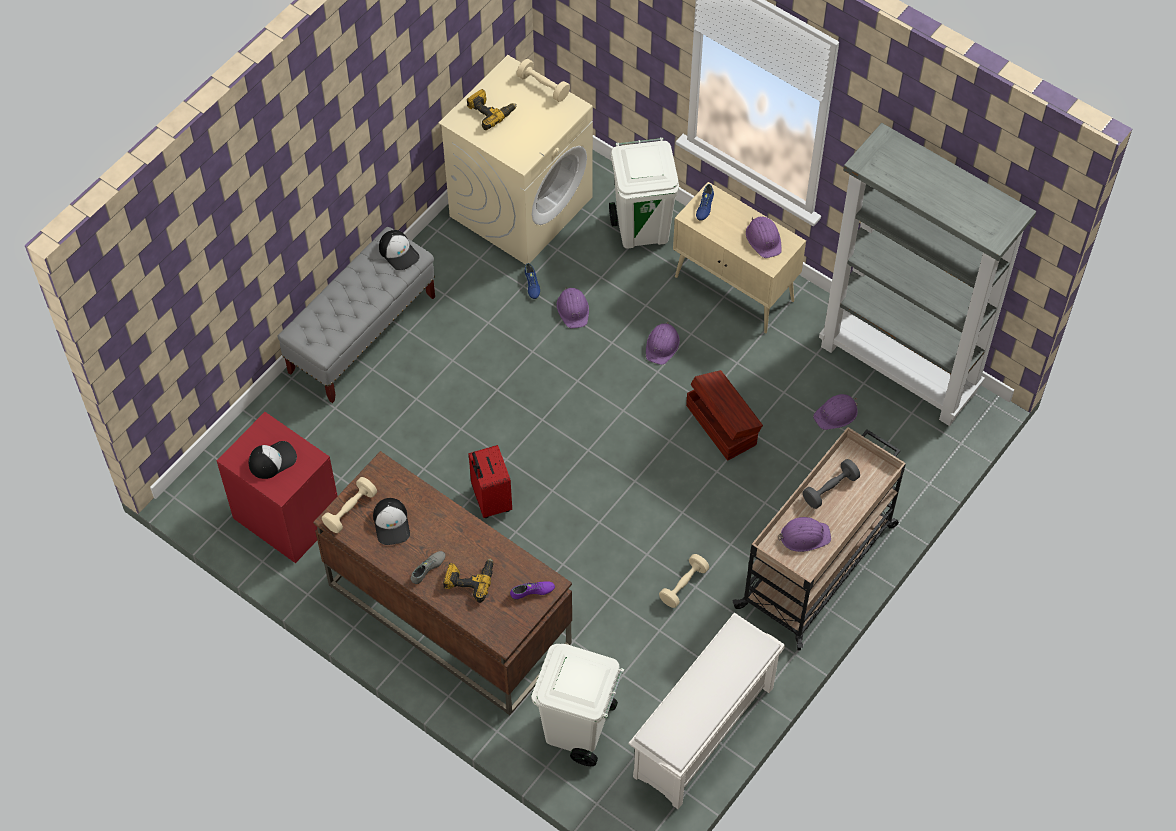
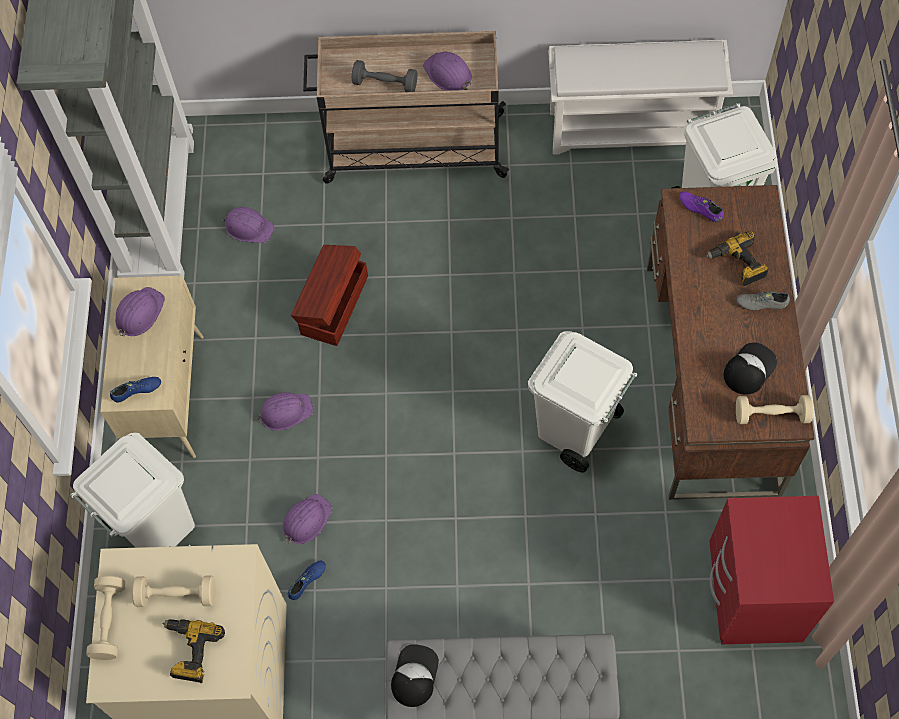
camera: 125 degrees left, 5 degrees up
cap [249,441,297,479] -> none
red suitcase [469,445,512,518] -> white trash can [528,331,637,472]
beige dumbbell [659,554,709,608] -> beige dumbbell moved to [132,576,216,607]

